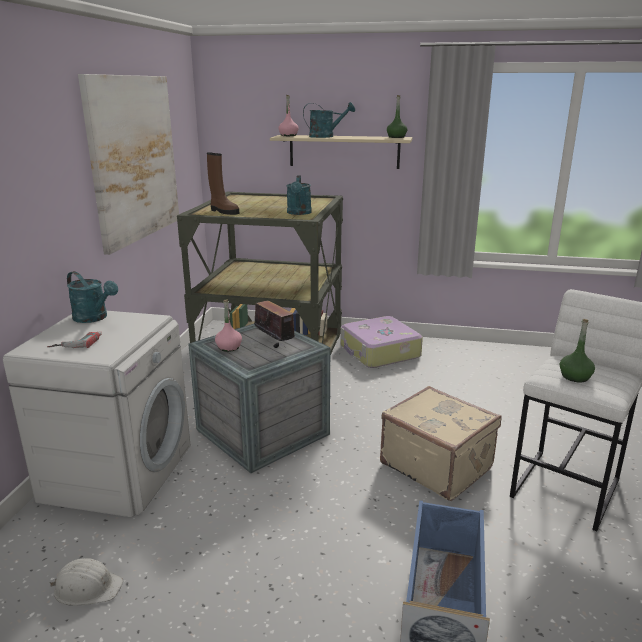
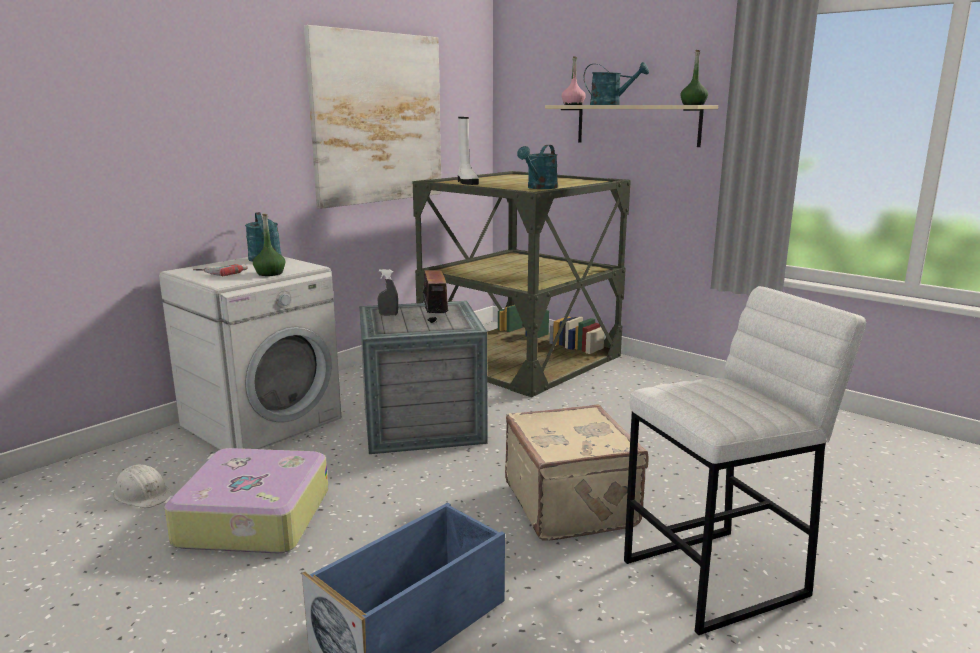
camera: 30 degrees right, 5 degrees down
brown boot [207,152,239,215] -> white boot [458,117,479,185]
pink bottle [215,300,242,352] -> grey spray bottle [378,269,398,316]
suitcase [340,316,423,368] -> suitcase moved to [164,448,328,553]
green bottle [560,319,595,382] -> green bottle moved to [253,214,285,276]

